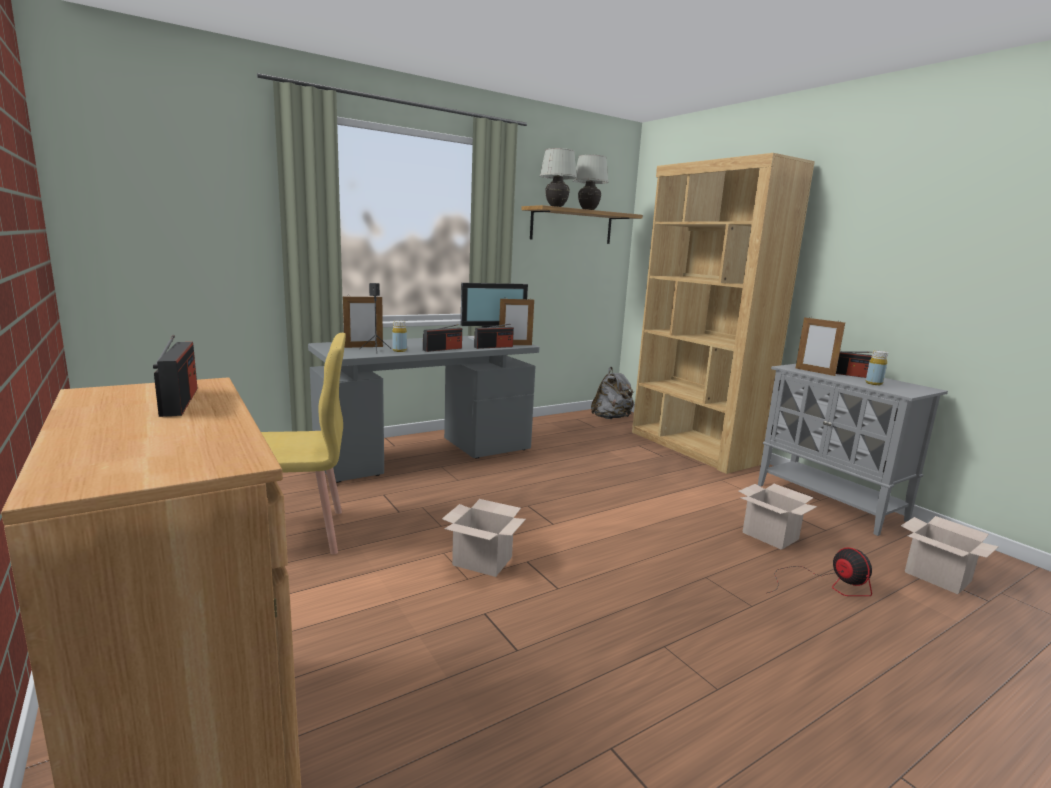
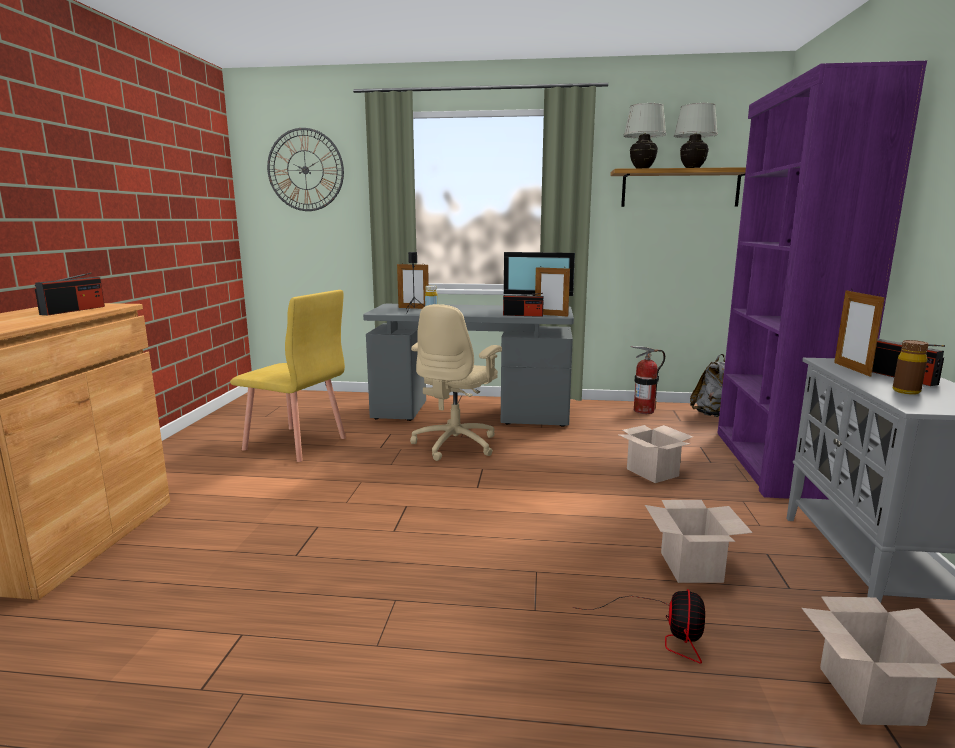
camera: 40 degrees right, 0 degrees up
radio [423,324,462,352] -> none
cardboard box [442,499,526,577] -> cardboard box moved to [619,425,693,483]
brown bookcase [632,153,815,474] -> purple bookcase [717,61,927,499]
yellow bottle [866,350,888,385] -> brown bottle [893,340,929,395]
none -> wall clock [267,128,344,211]
none -> beige office chair [410,304,502,461]
none -> fire extinguisher [631,346,665,414]

